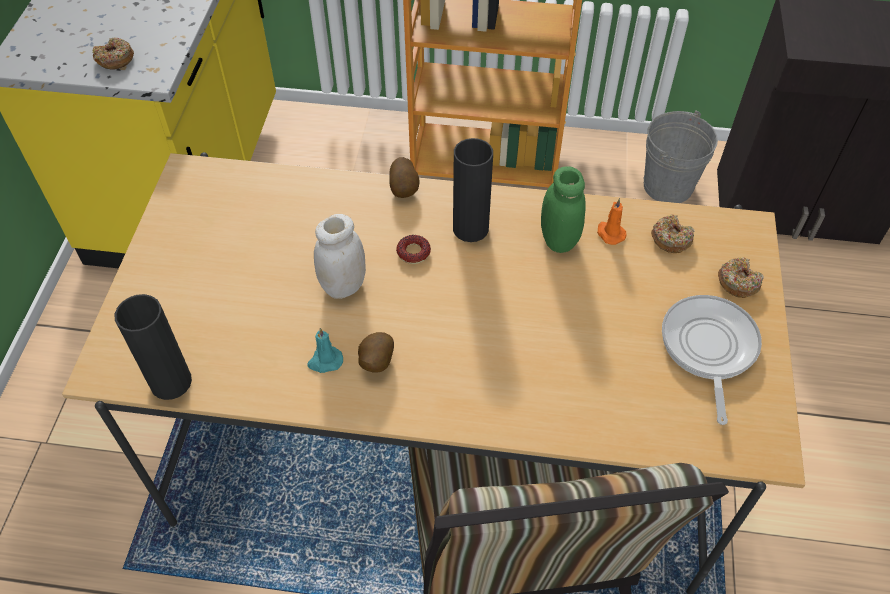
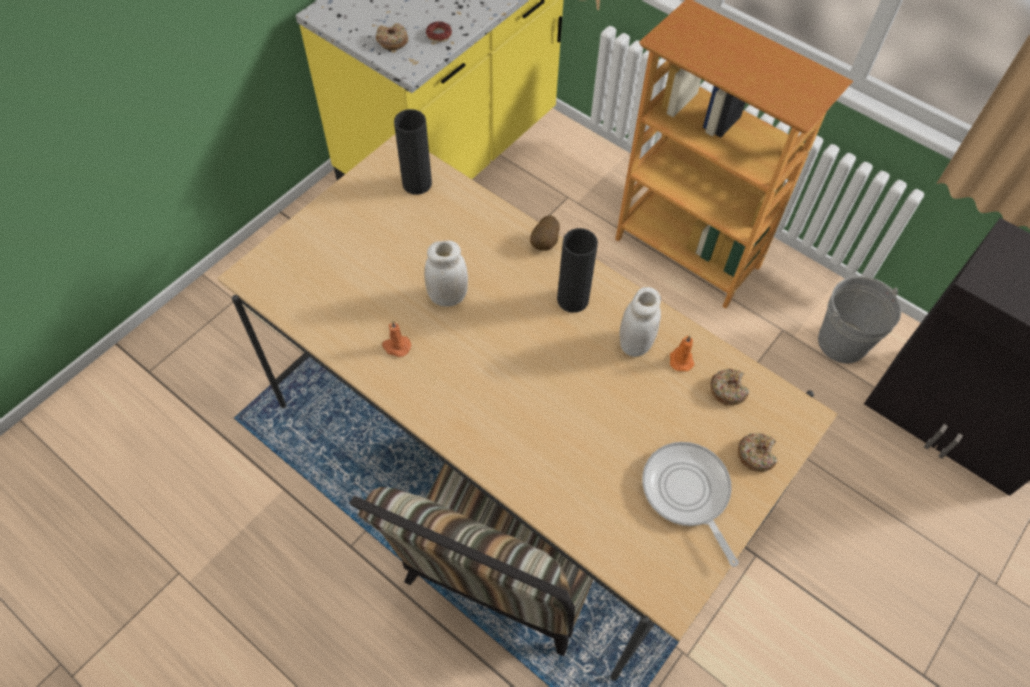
camera: 30 degrees right, 5 degrees up
black vase [115,294,192,400] -> black vase moved to [394,109,432,195]
turquoise candle [307,328,343,373] -> orange candle [382,321,411,357]
potato [358,332,394,373] -> none
donut [396,235,431,264] -> donut moved to [426,21,452,42]
green jar [541,166,586,253] -> white jar [620,287,661,357]
frying pan [662,295,762,425] -> frying pan turned 60 degrees counterclockwise [642,442,739,567]

